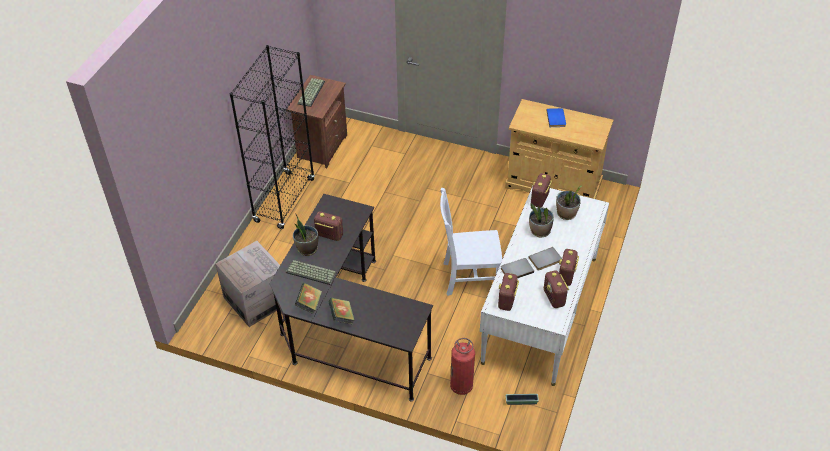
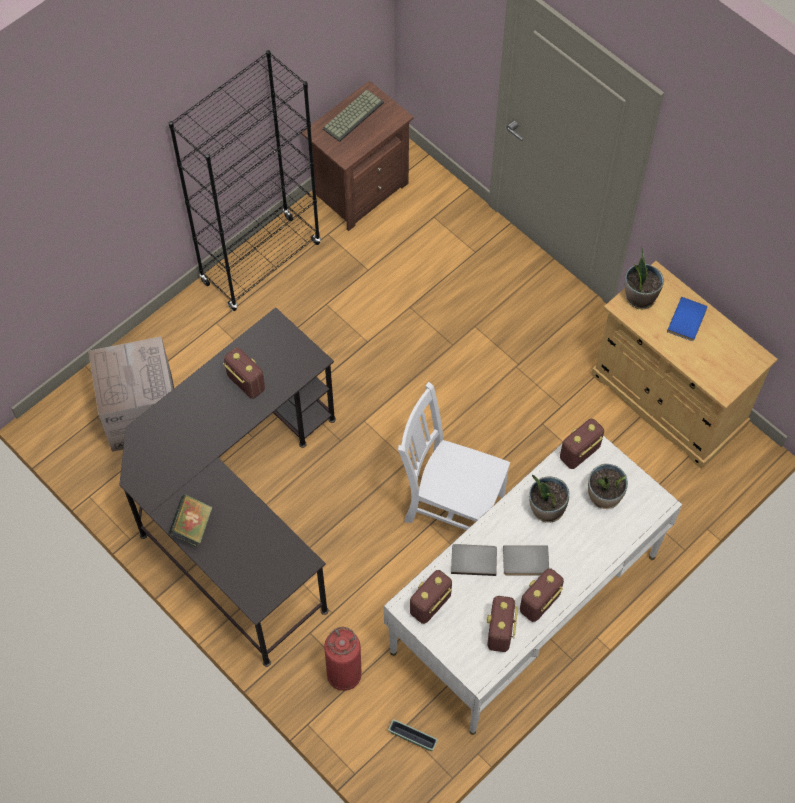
camera: 25 degrees right, 15 degrees up
keyboard [286,260,337,285] -> none
potted plant [293,213,318,256] -> potted plant moved to [625,246,664,309]
book [295,283,322,314] -> none

